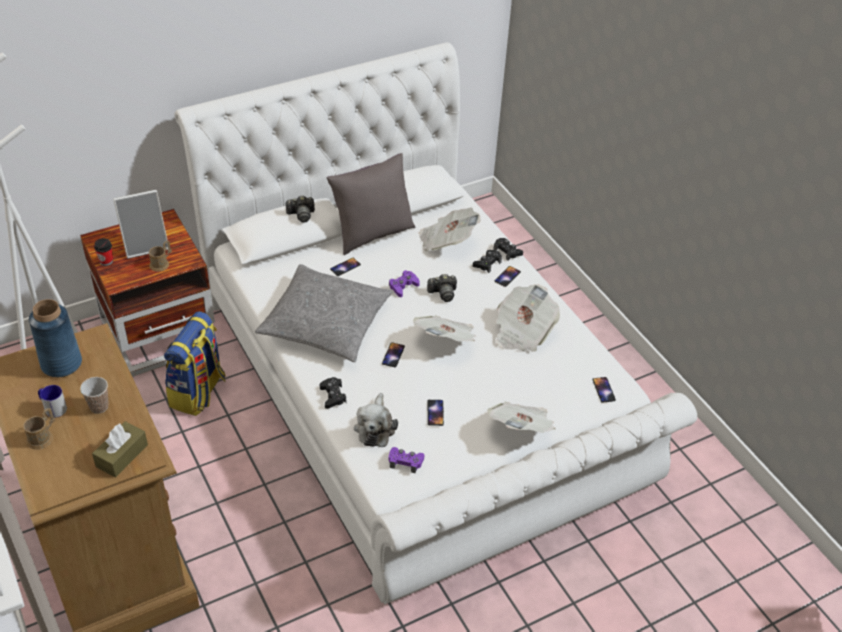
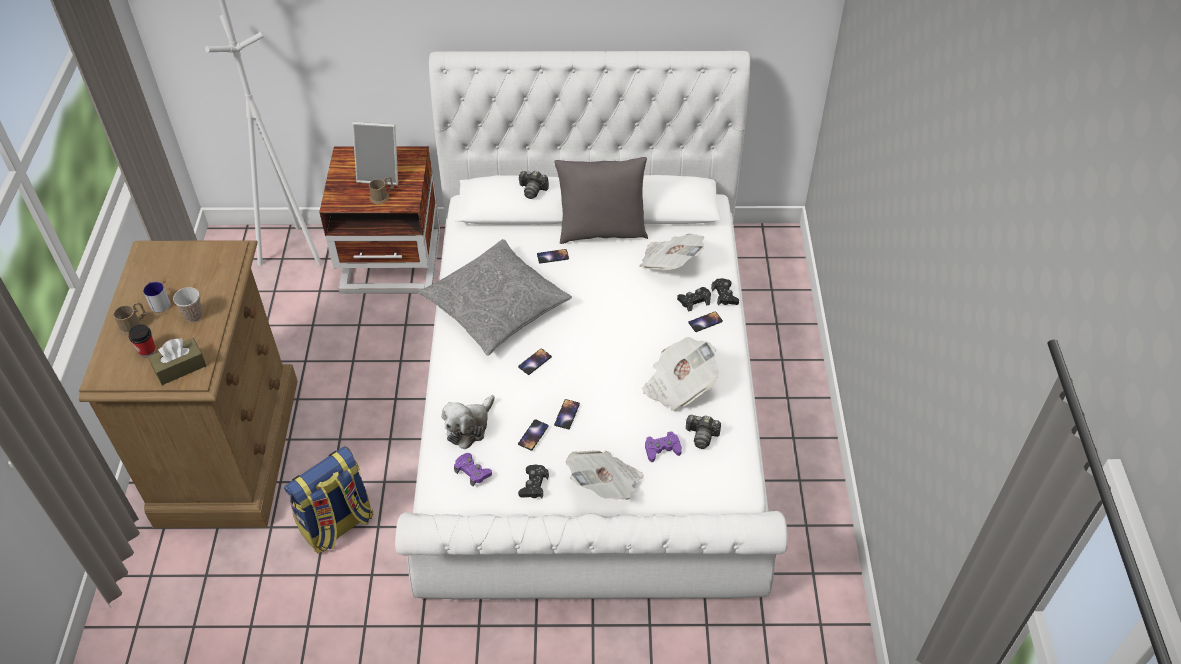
camera: 30 degrees right, 5 degrees up
blue vase [29,299,82,377] -> none
cup [94,238,113,266] -> cup moved to [129,324,156,357]
backpack [164,311,226,416] -> backpack moved to [284,447,373,553]
black game controller [320,377,346,409] -> black game controller moved to [518,465,549,498]
purple game controller [389,270,420,297] -> purple game controller moved to [645,431,682,462]
newspaper [413,315,476,342] -> none
camera [427,274,457,302] -> camera moved to [686,415,721,449]
phone [592,377,616,403] -> phone moved to [554,399,580,429]

